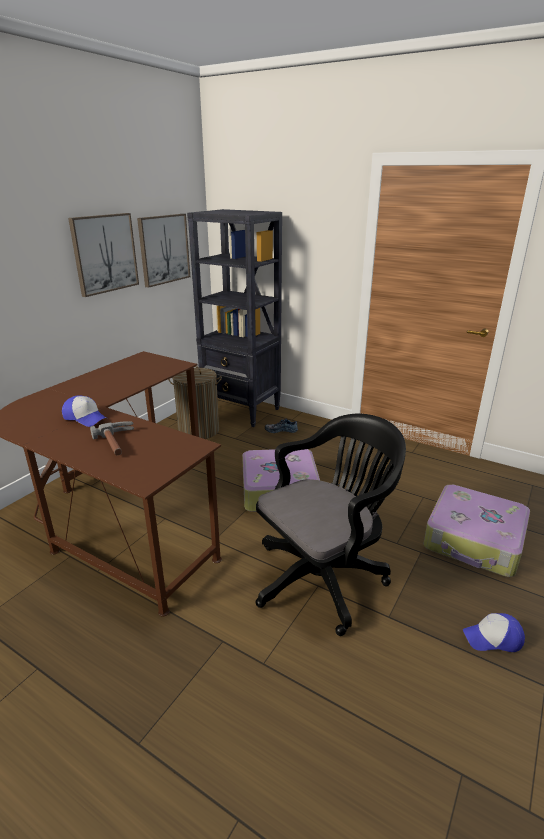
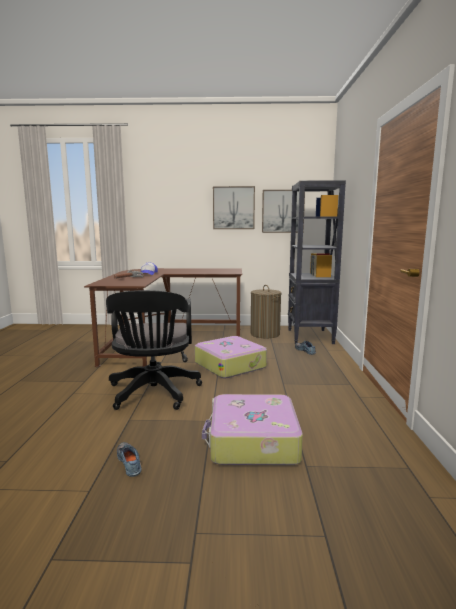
camera: 60 degrees right, 15 degrees down
black office chair [256,414,406,636] -> black office chair turned 60 degrees clockwise [106,290,202,410]
cap [463,613,525,652] -> shoe [117,442,142,477]

